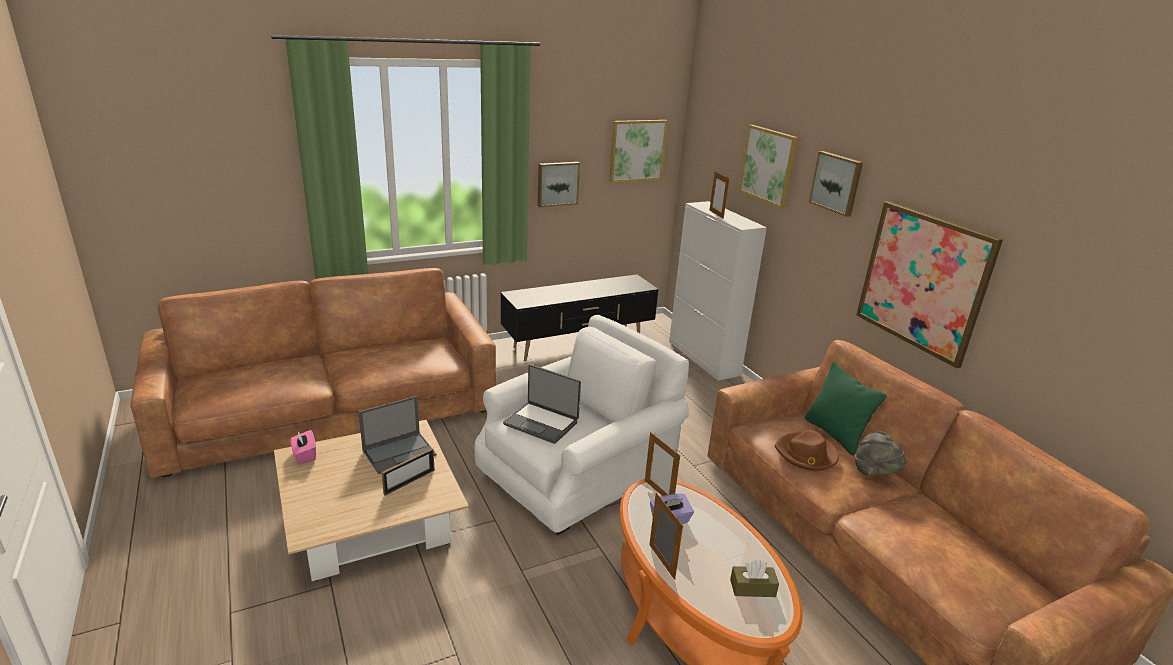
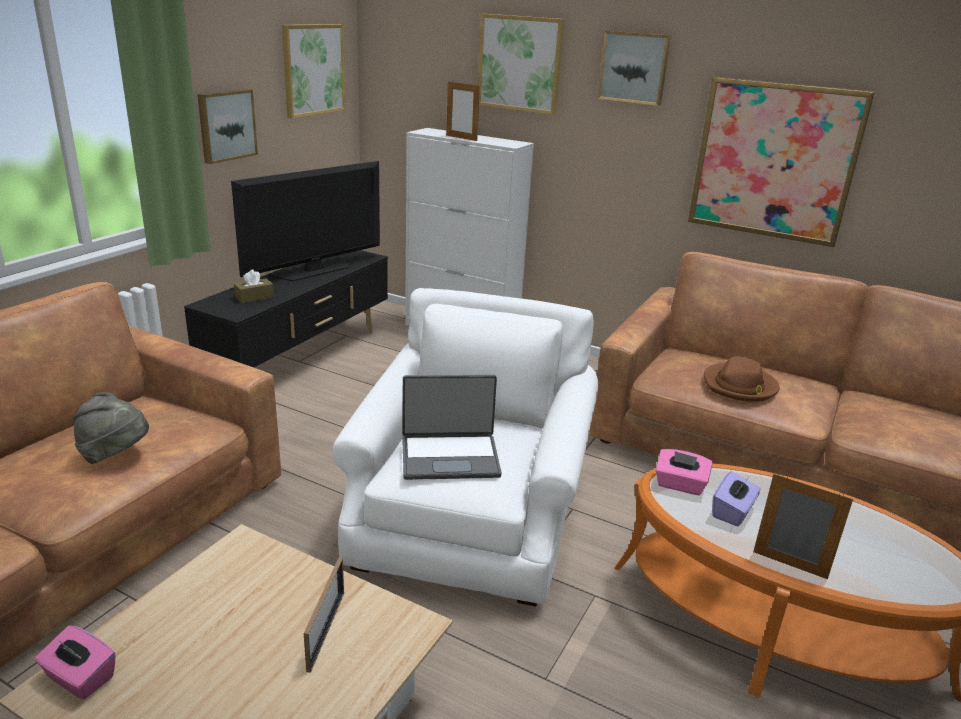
camera: 35 degrees left, 0 degrees up
laptop [359,396,437,474] -> none
picture frame [645,432,680,496] -> pink tissue box [656,449,713,495]
brown tissue box [730,560,779,597] -> brown tissue box moved to [234,270,274,303]
green pillow [805,362,887,455] -> none
grey hat [855,431,906,475] -> grey hat moved to [73,392,149,464]
none -> television [231,161,380,282]

